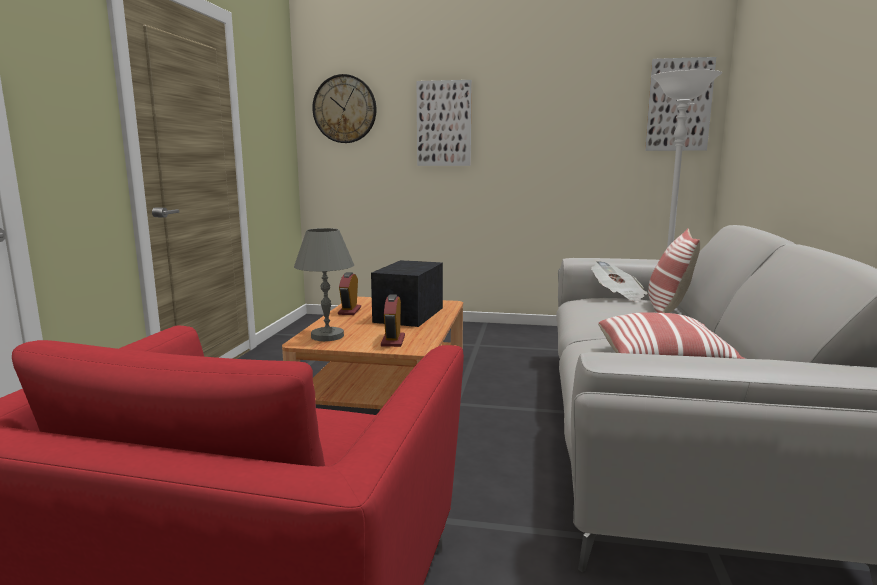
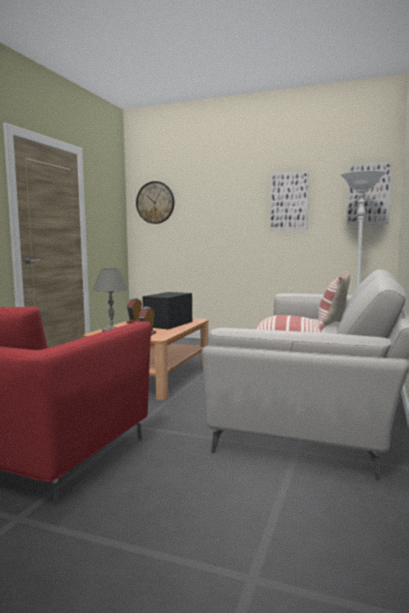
camera: 10 degrees right, 5 degrees down
picture [417,80,472,166] -> picture moved to [270,171,309,230]
newspaper [591,260,647,302] -> none

